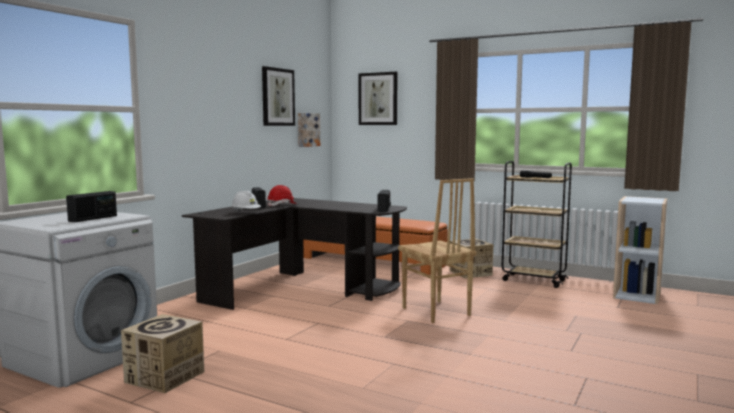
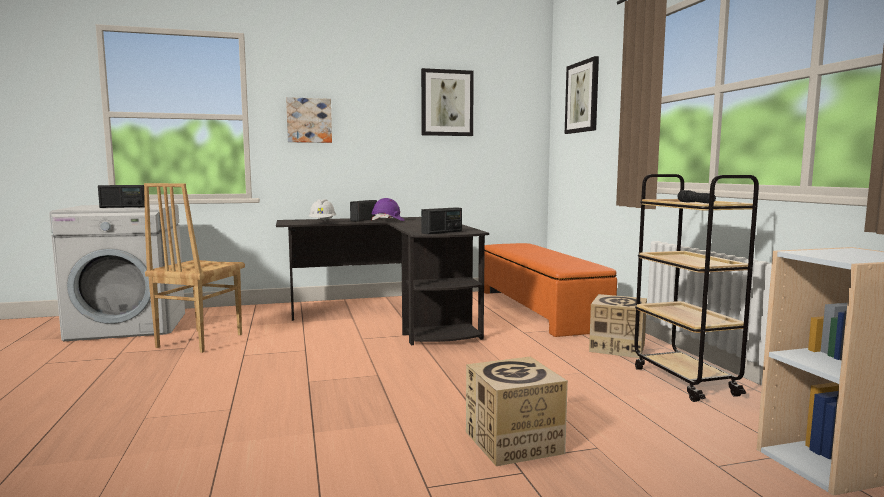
camera: 45 degrees right, 0 degrees up
cardboard box [121,314,204,393] -> cardboard box moved to [466,357,568,466]
red hard hat [267,185,297,207] -> purple hard hat [371,198,405,221]
picture [298,113,320,147] -> picture moved to [286,97,332,143]
brown chair [398,178,476,323] -> brown chair moved to [144,183,245,353]

